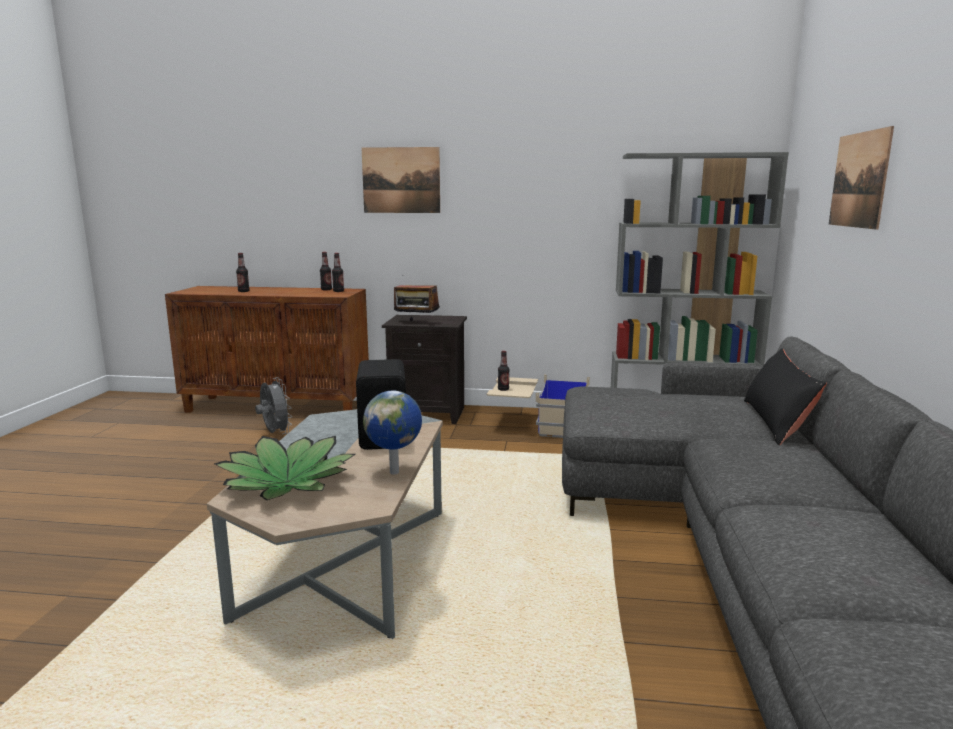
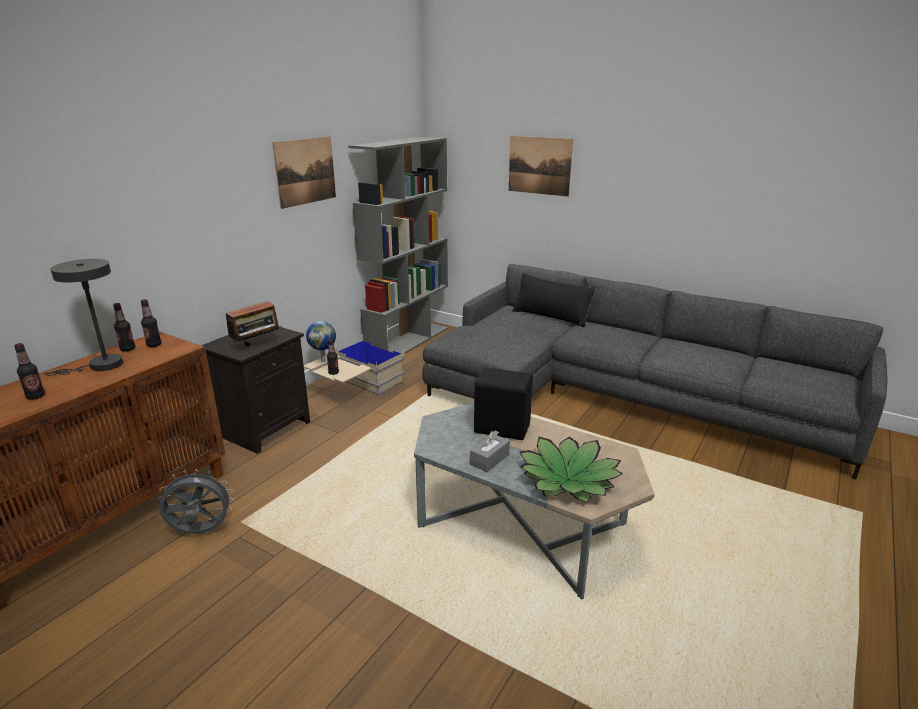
camera: 65 degrees left, 10 degrees up
picture [362,147,440,213] -> picture moved to [272,136,336,209]
globe [363,391,422,475] -> globe moved to [306,321,336,362]
none -> grey table lamp [44,259,123,376]
none -> grey tissue box [470,430,510,472]

